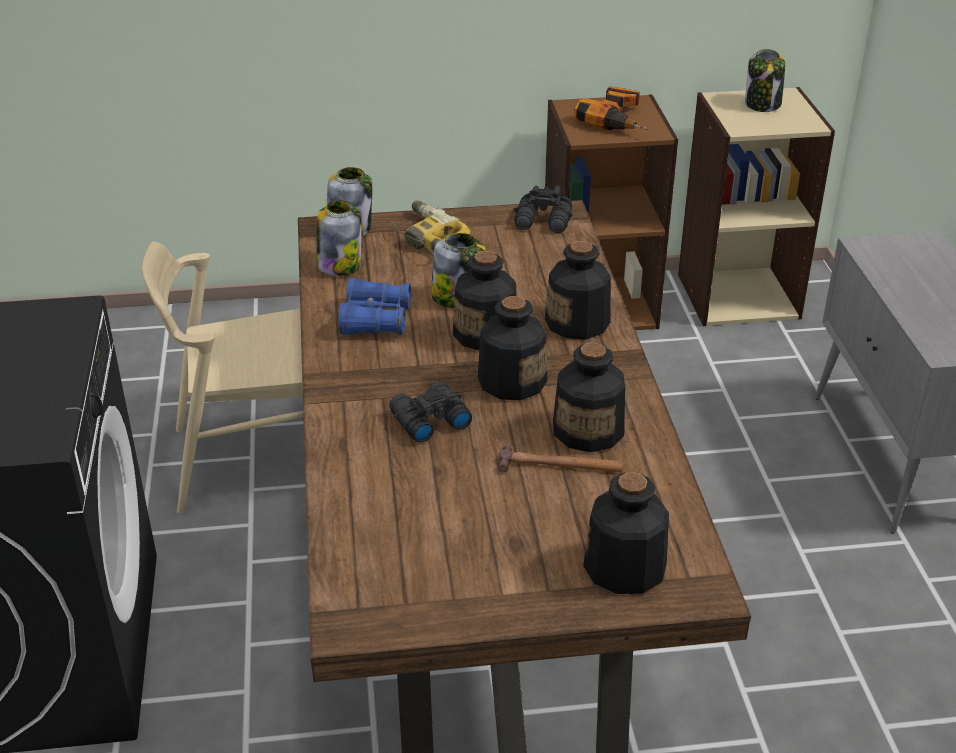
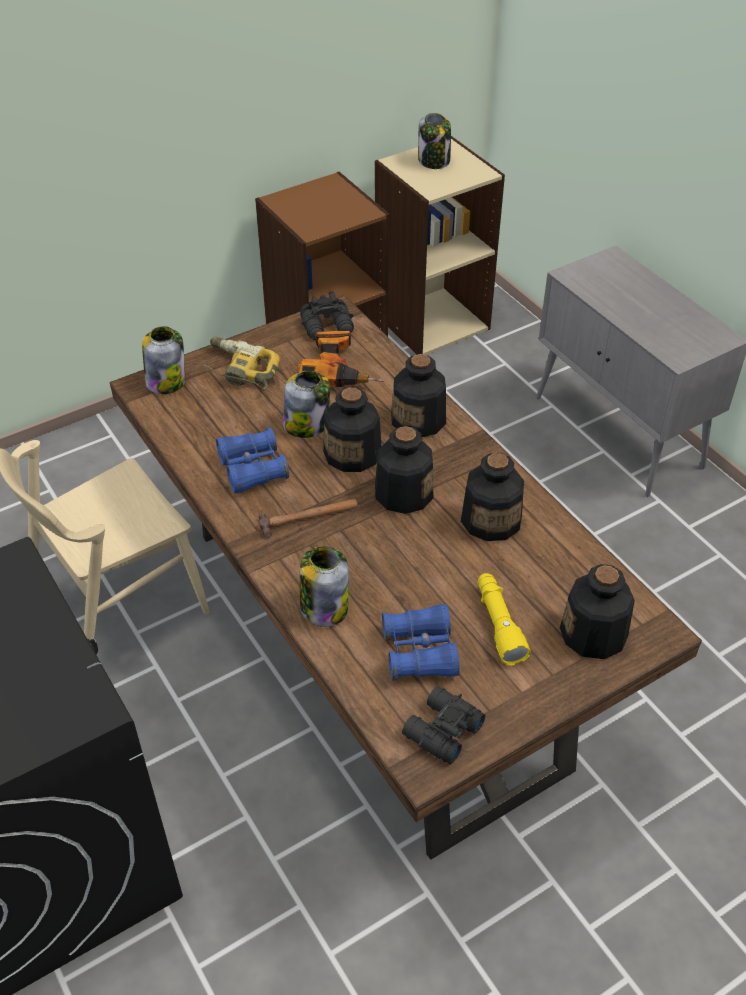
camera: 25 degrees left, 10 degrees up
jar [316,200,361,276] -> jar moved to [300,546,349,627]
black binoculars [389,382,472,443] -> black binoculars moved to [402,686,486,764]
hammer [498,445,623,473] -> hammer moved to [259,499,358,538]
power drill [574,86,648,130] -> power drill moved to [297,331,384,387]
none -> blue binoculars [382,604,460,681]
none -> yellow flashlight [478,573,531,666]

